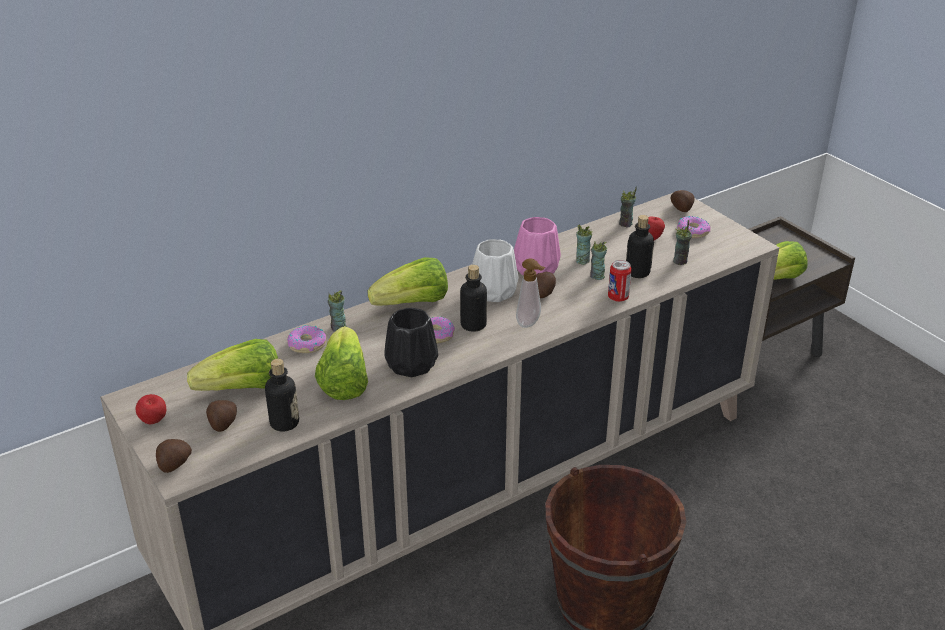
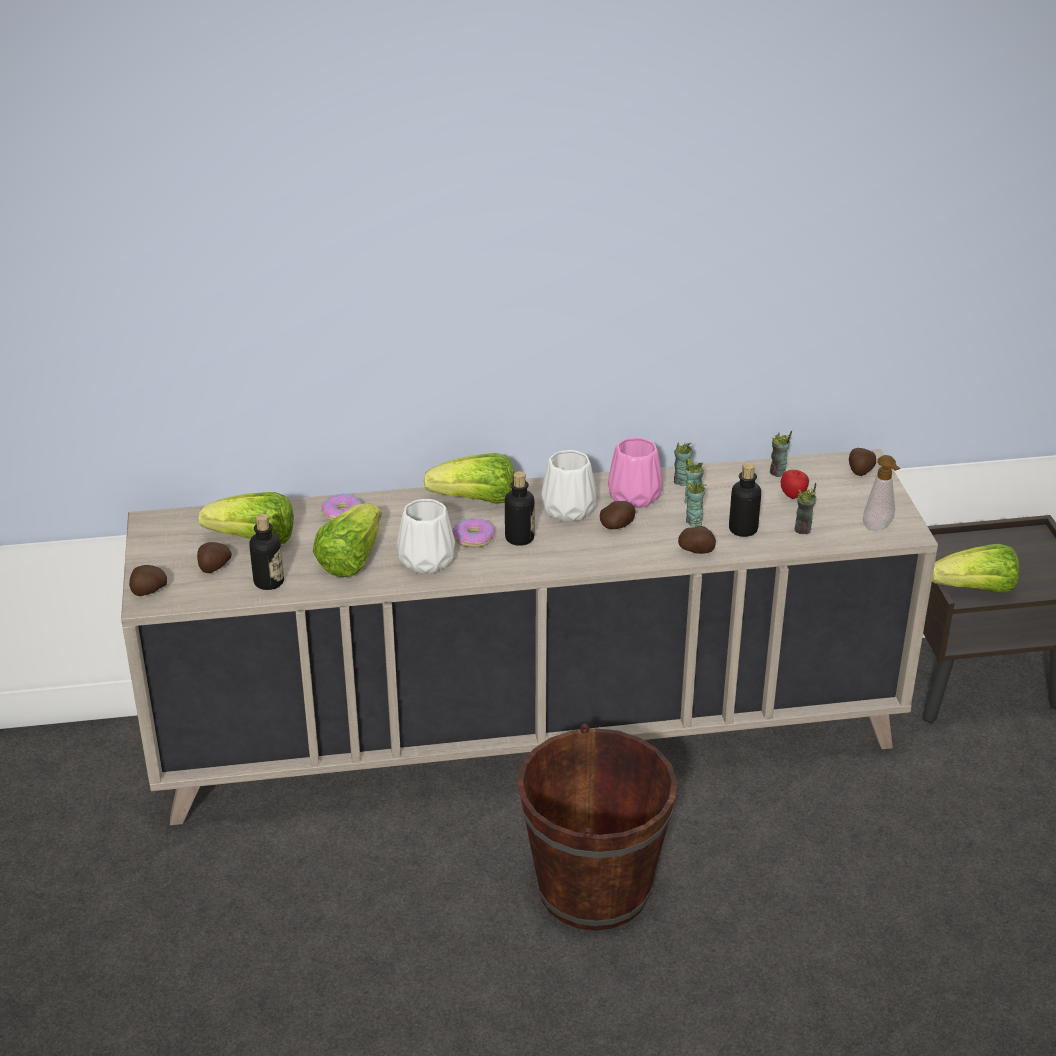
camera: 25 degrees right, 0 degrees up
apple [136,394,166,424] -> none
cup [328,291,347,332] -> cup moved to [674,442,693,486]
black vase [385,308,438,377] -> white vase [397,499,455,573]
soap dispenser [516,258,545,328] -> soap dispenser moved to [863,455,900,531]
can [608,260,632,302] -> potato [678,526,716,554]
donut [677,216,711,238] -> none

